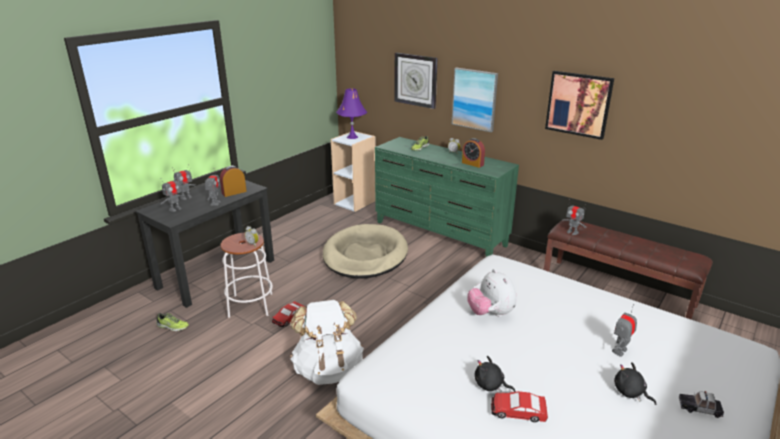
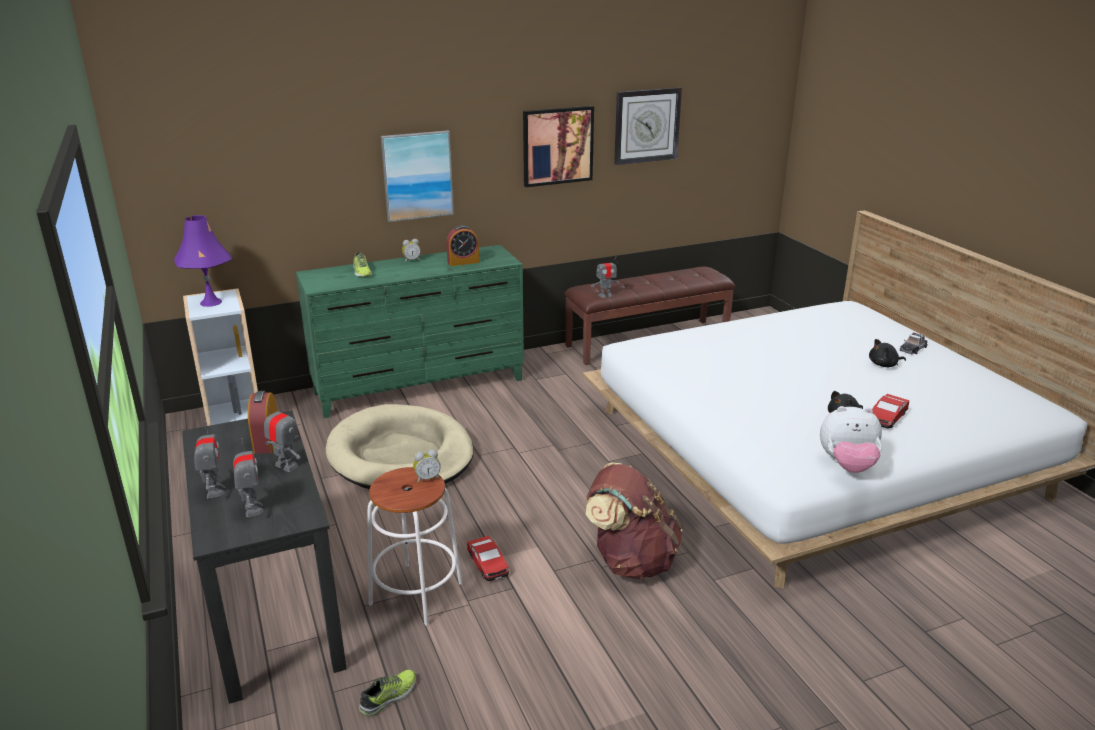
camera: 60 degrees left, 0 degrees up
white backpack [290,300,364,385] -> brown backpack [586,463,683,579]
wall clock [394,53,437,109] -> wall clock moved to [614,87,682,165]
plush toy [467,269,516,317] -> plush toy moved to [820,406,882,473]
toy robot [612,304,637,357] -> none

